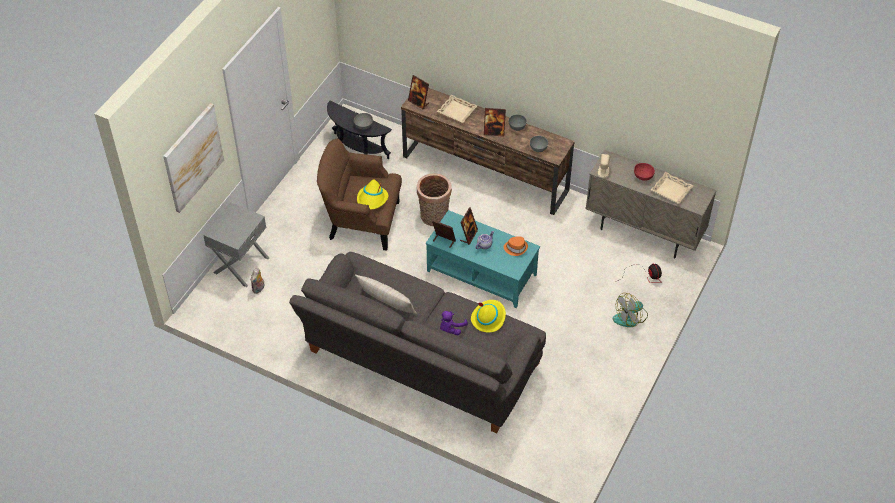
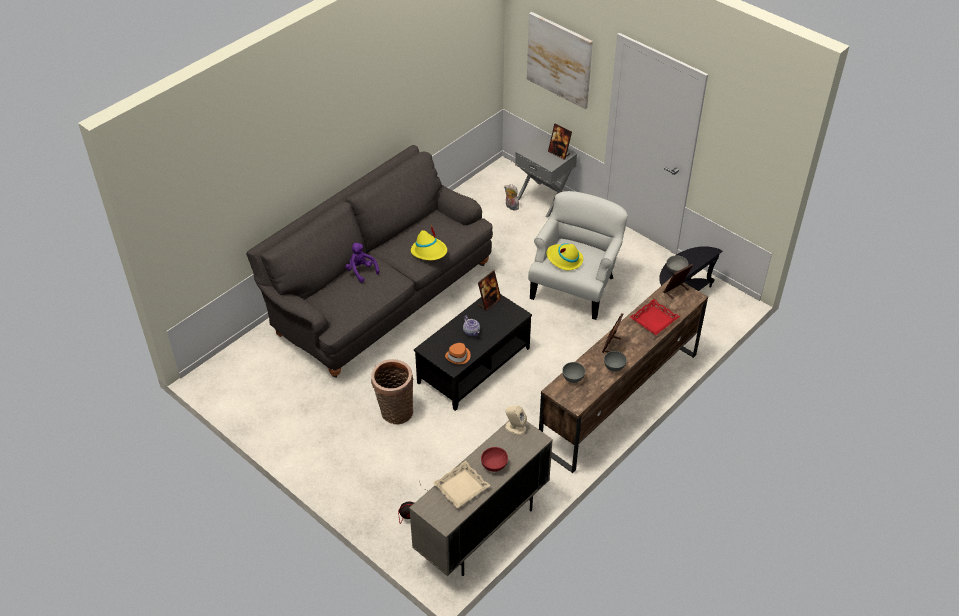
camera: 105 degrees right, 5 degrees down
brown armchair [317,139,402,251] -> white armchair [528,191,628,320]
beige pillow [355,275,417,314] -> none
basket [417,173,452,226] -> basket moved to [371,359,413,425]
turquoise coffee table [426,210,540,308] -> black coffee table [414,294,532,411]
beige tray [437,94,477,123] -> red tray [630,299,680,335]
picture frame [460,208,478,245] -> picture frame moved to [548,124,572,160]
yellow hat [471,300,506,332] -> yellow hat moved to [411,225,447,260]
fan [613,293,648,327] -> none

